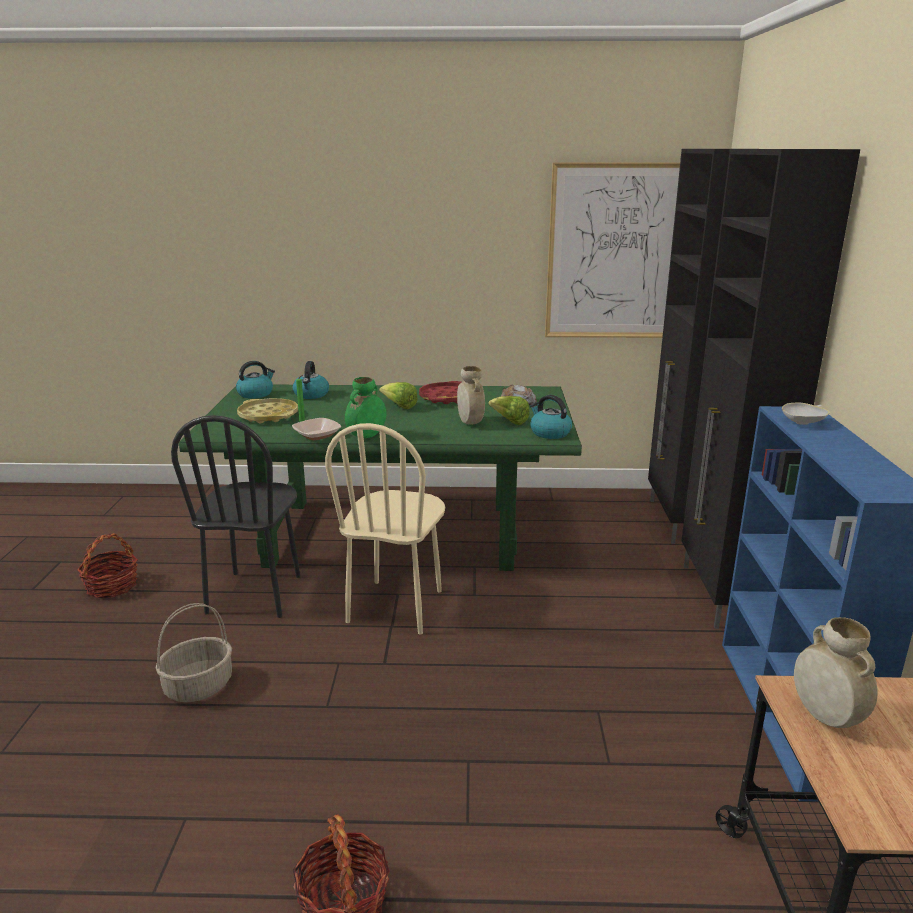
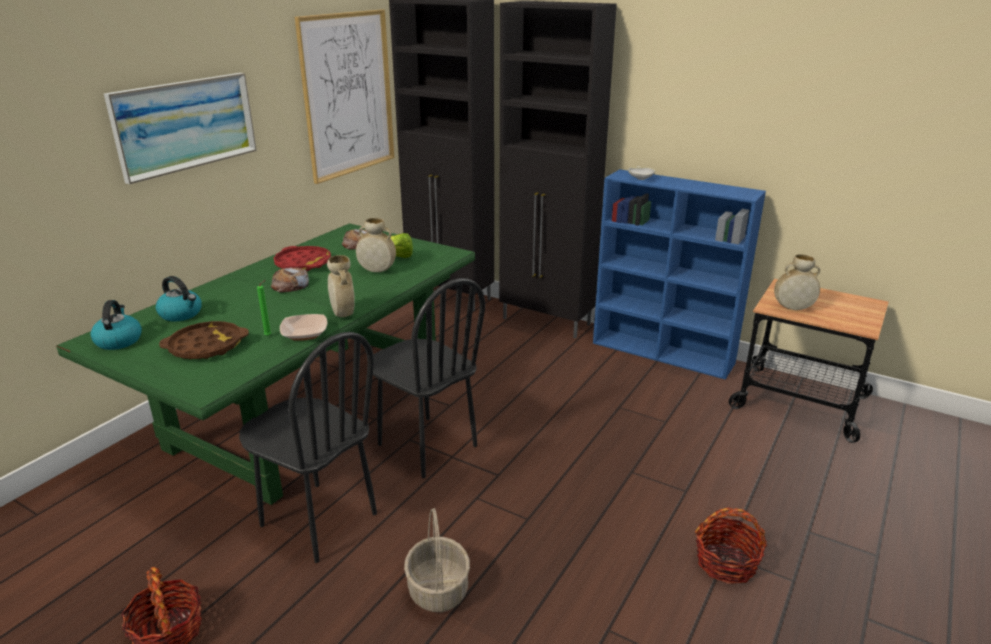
camera: 60 degrees left, 5 degrees up
yellow tray [237,398,298,424] -> brown tray [159,321,249,359]
beige chair [325,423,445,634] -> black chair [373,278,485,478]
green vase [345,377,387,438] -> beige vase [327,255,355,317]
lettuce [379,382,418,409] -> bread [271,267,309,293]
kettle [530,395,572,439] -> none
none -> picture [104,73,257,184]

